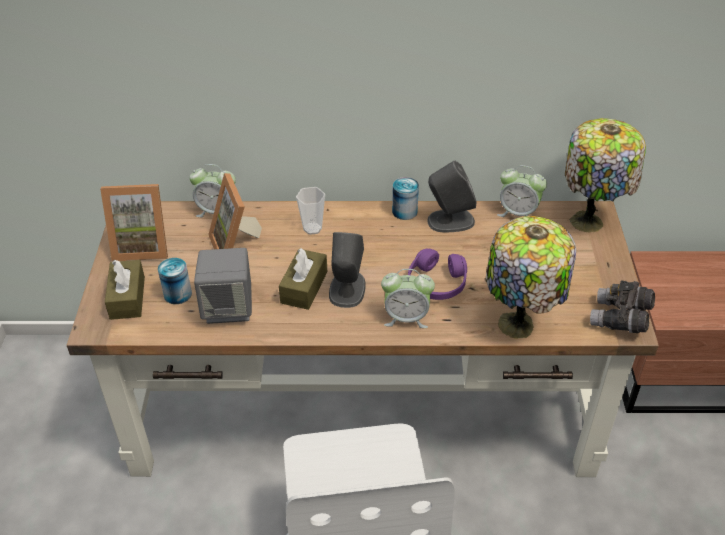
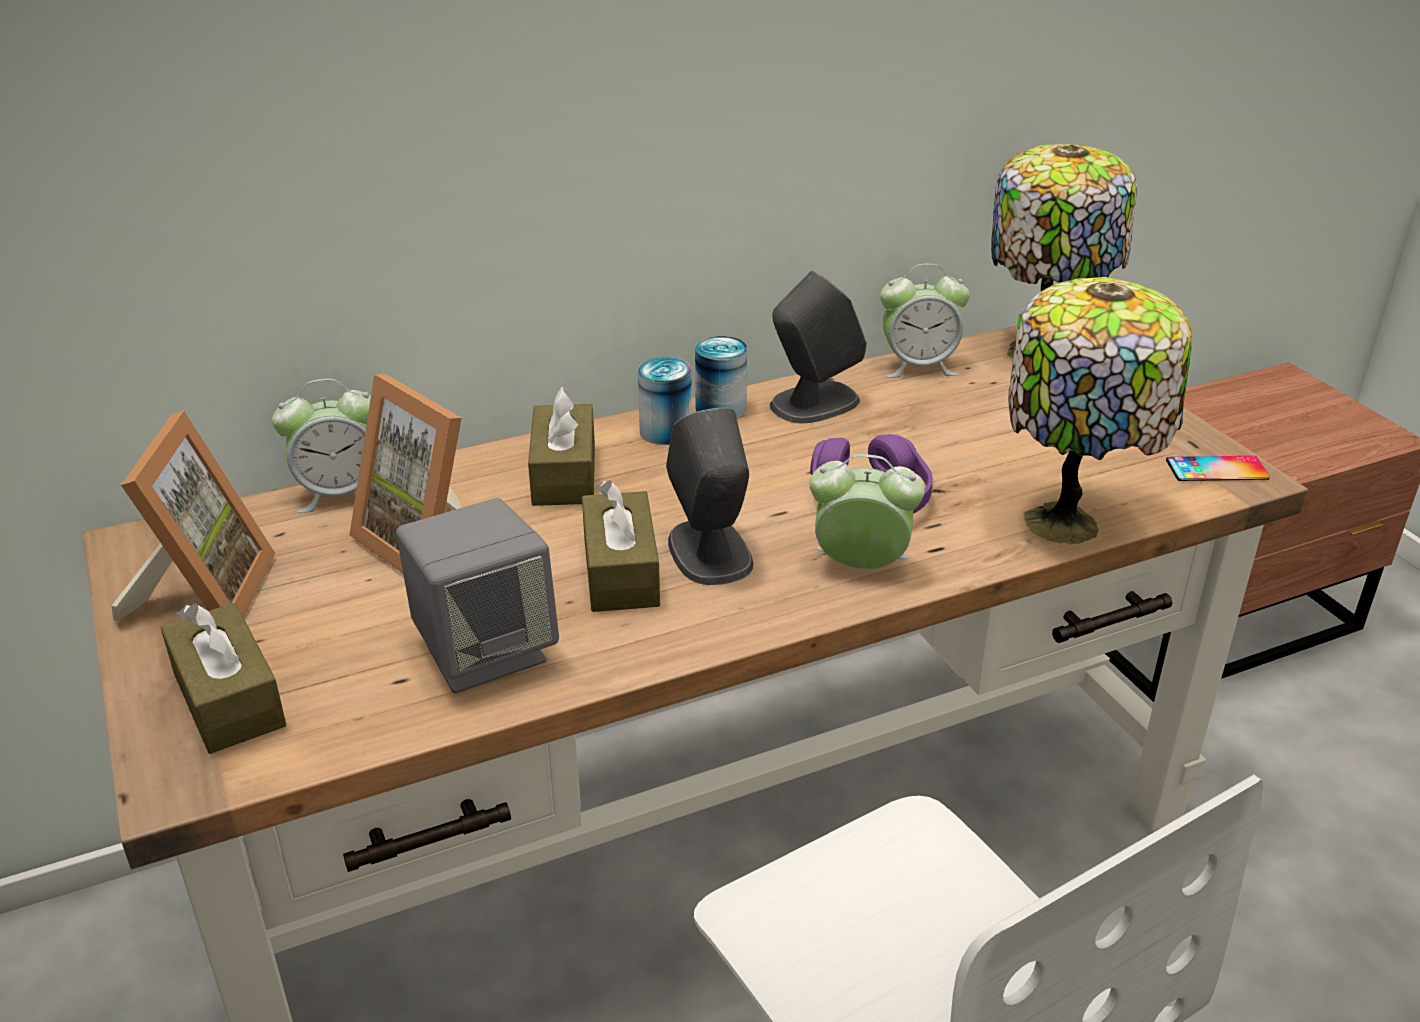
camera: 25 degrees left, 10 degrees down
picture frame [100,184,168,261] -> picture frame turned 60 degrees counterclockwise [112,410,276,622]
can [158,258,192,304] -> can moved to [638,357,692,445]
cup [296,187,325,235] -> brown tissue box [528,387,595,506]
alarm clock [381,269,435,328] -> alarm clock turned 150 degrees counterclockwise [810,454,924,569]
grey binoculars [590,280,655,333] -> phone [1166,456,1270,481]

